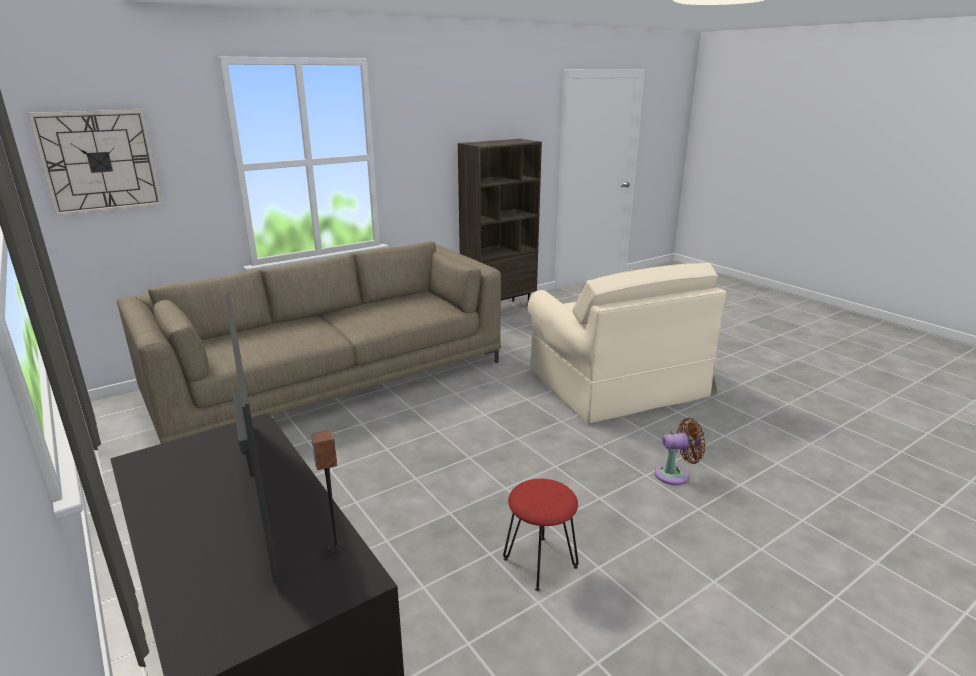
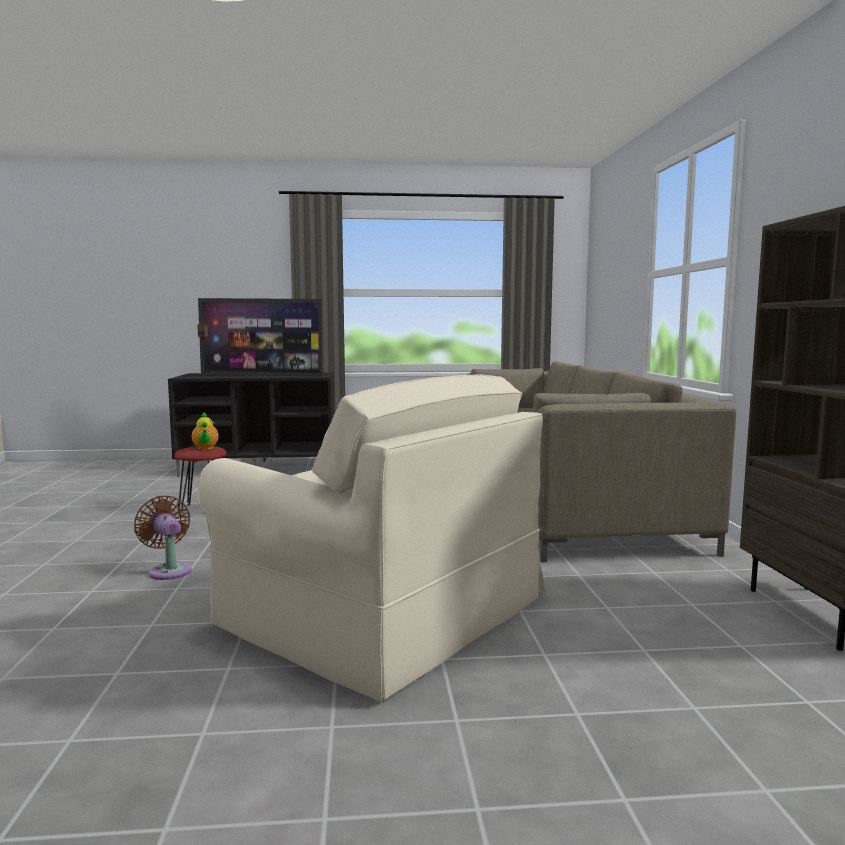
camera: 120 degrees right, 15 degrees down
wall clock [28,110,163,216] -> none
beige armchair [528,263,727,423] -> beige armchair turned 150 degrees counterclockwise [198,375,545,702]
brown fan [655,418,705,485] -> brown fan turned 120 degrees clockwise [134,496,192,580]
none -> teapot [192,412,219,450]

